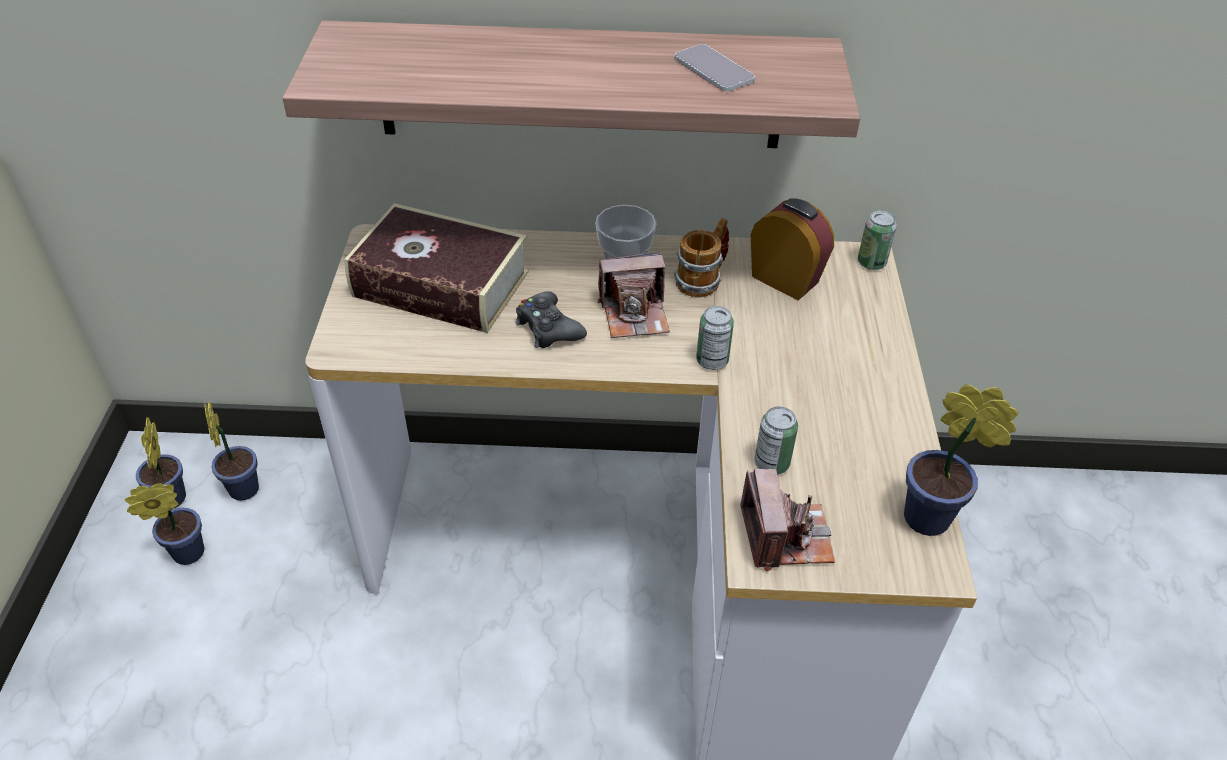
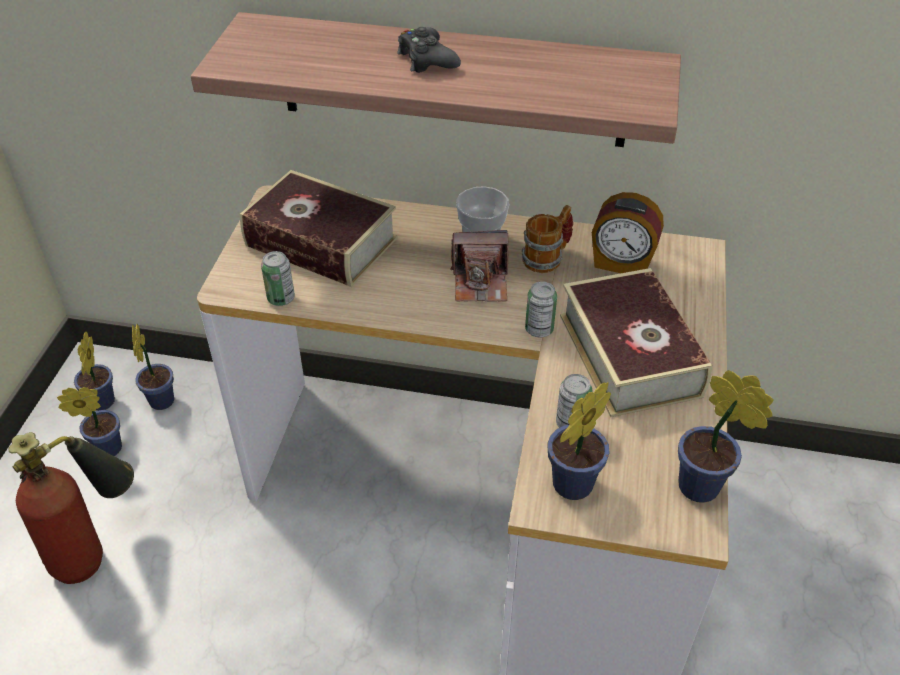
camera: 10 degrees right, 0 degrees up
black game controller [516,291,587,348] -> black game controller moved to [397,27,461,73]
phone [675,44,755,91] -> none
camera [740,469,835,572] -> potted plant [547,382,611,500]
alarm clock [751,198,834,301] -> alarm clock turned 150 degrees clockwise [592,192,664,273]
can [858,210,897,270] -> can moved to [261,251,295,306]
none -> fire extinguisher [8,432,134,584]
none -> book [560,268,712,417]

